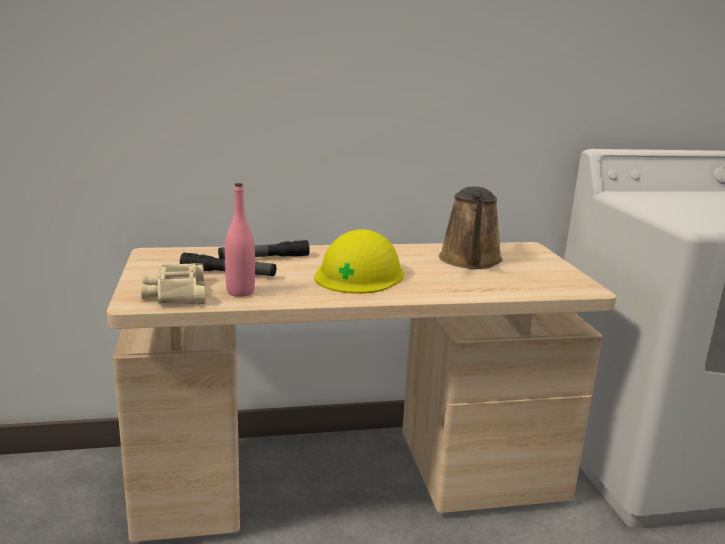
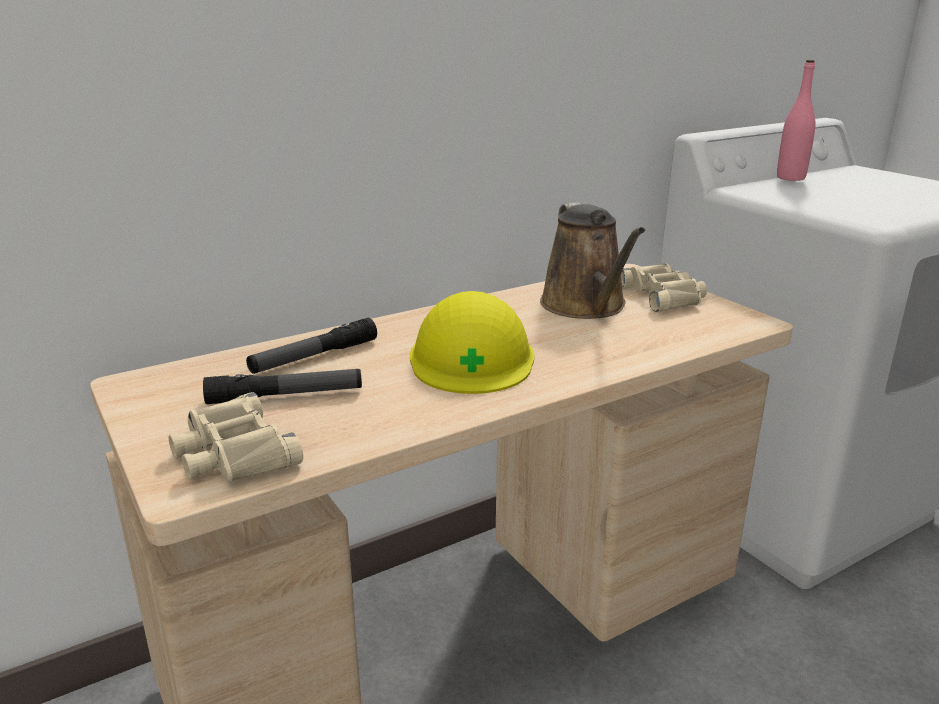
camera: 20 degrees left, 5 degrees up
pink bottle [225,183,255,297] -> pink bottle moved to [777,60,815,181]
none -> beige binoculars [621,264,707,312]

